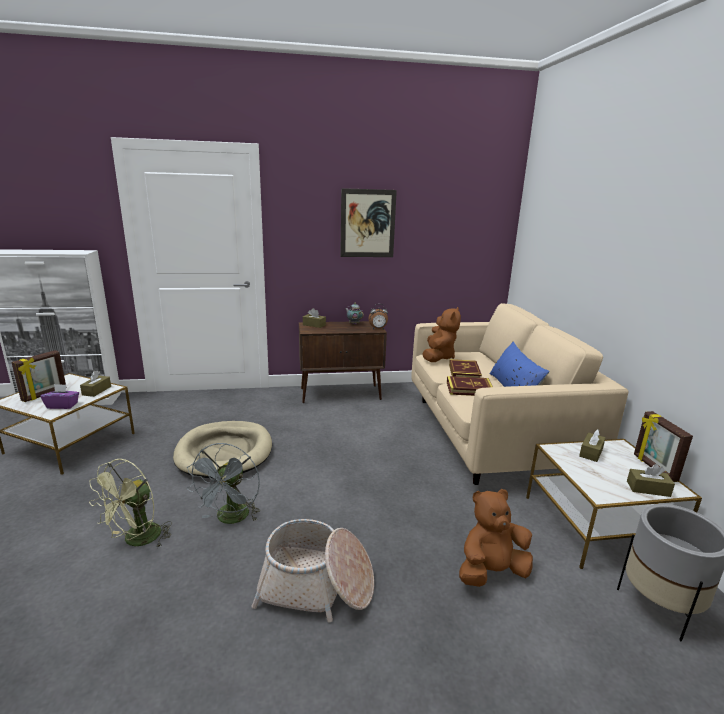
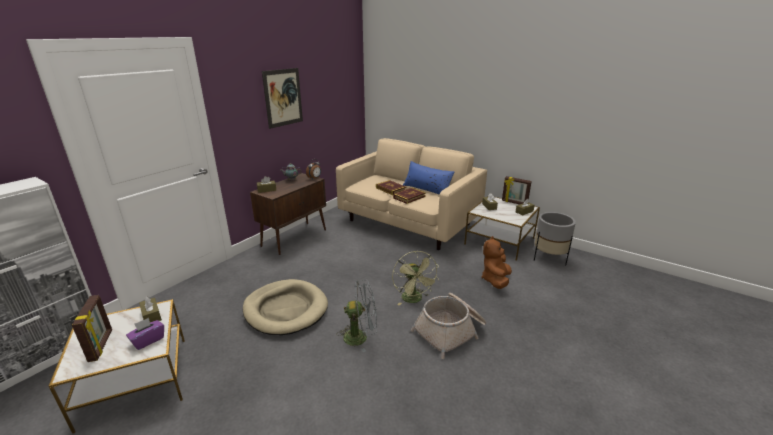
camera: 45 degrees left, 5 degrees up
green fan [89,459,172,548] -> green fan moved to [392,251,439,305]
grey fan [187,443,260,524] -> grey fan turned 60 degrees counterclockwise [337,280,377,352]
brown plush toy [422,307,461,362] -> none

